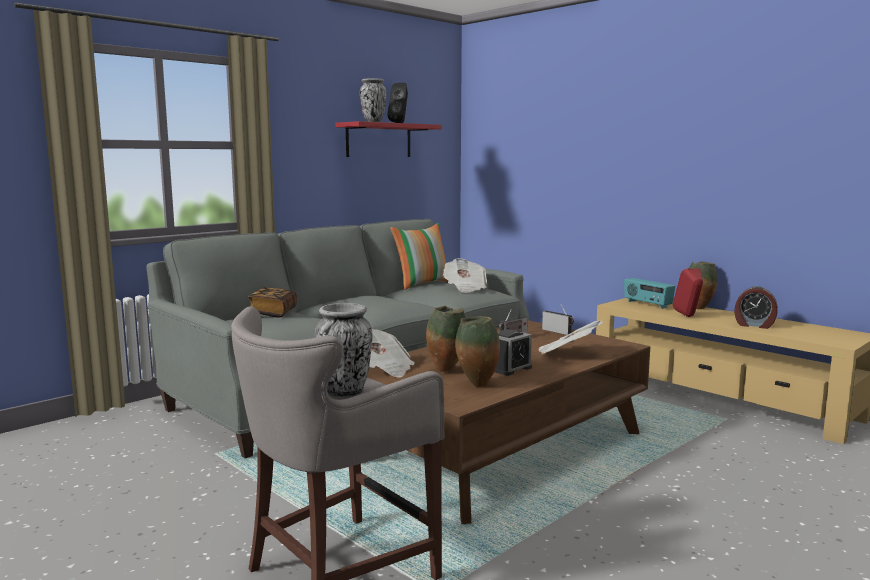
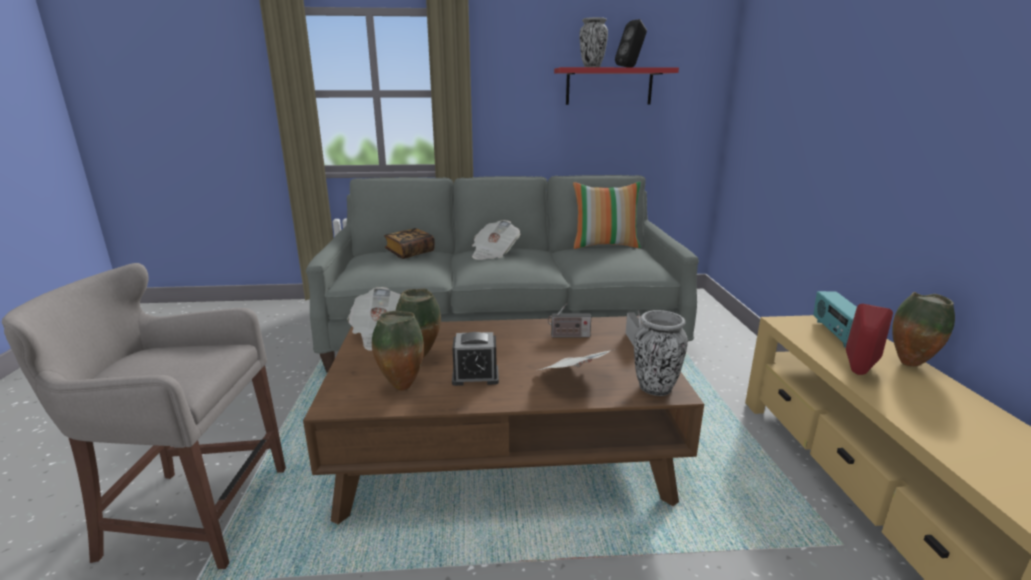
camera: 40 degrees right, 10 degrees up
vase [315,303,372,397] -> vase moved to [634,310,688,396]
newspaper [443,258,487,293] -> newspaper moved to [472,220,520,260]
alarm clock [734,286,778,329] -> none

